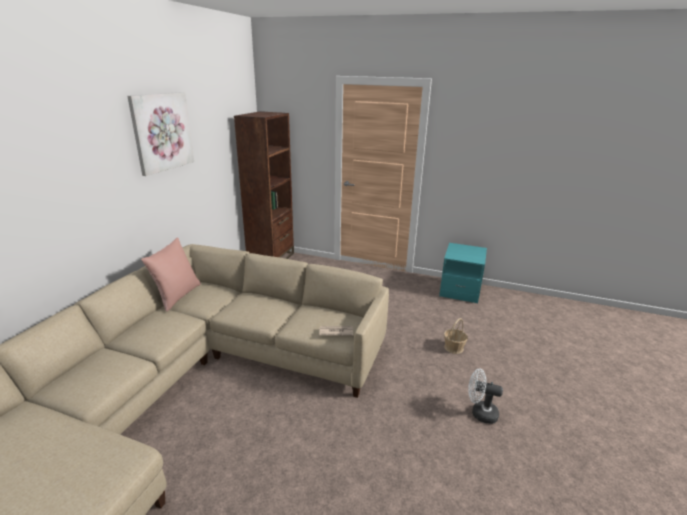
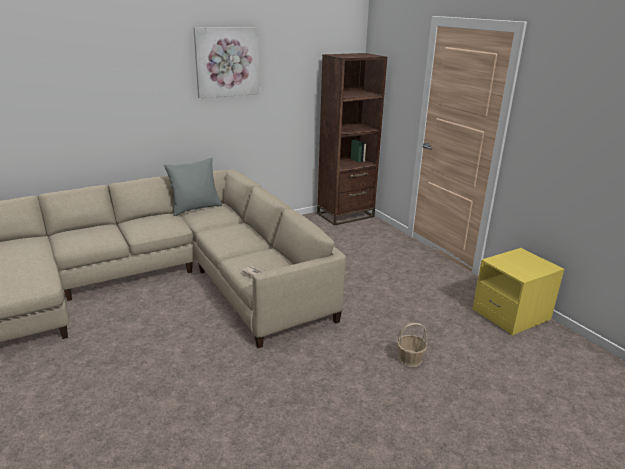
camera: 40 degrees right, 0 degrees up
pink pillow [141,238,201,312] -> grey pillow [164,158,222,216]
turquoise nightstand [439,243,487,303] -> yellow nightstand [473,248,564,335]
white fan [468,369,503,424] -> none

